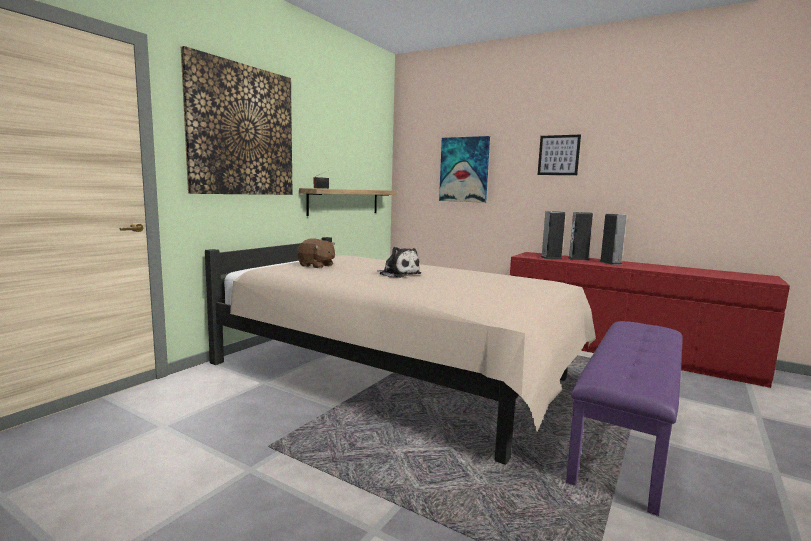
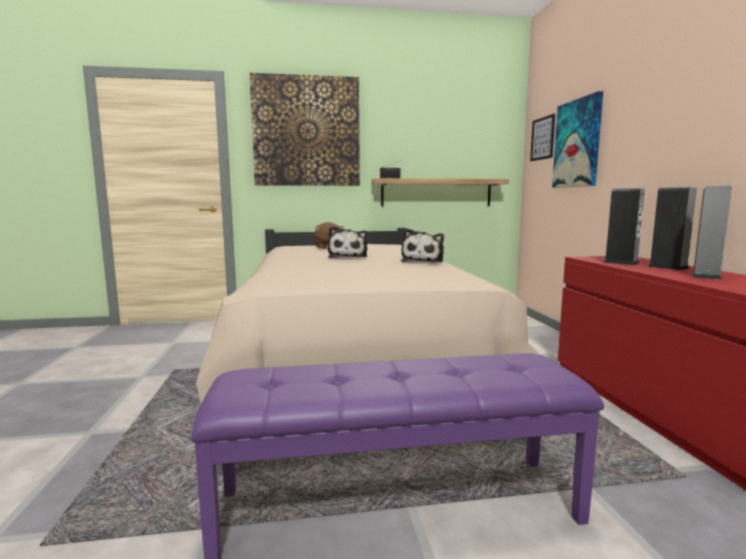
camera: 50 degrees right, 0 degrees up
picture [538,134,581,175] -> picture moved to [530,114,555,161]
none -> plush toy [401,228,444,263]

